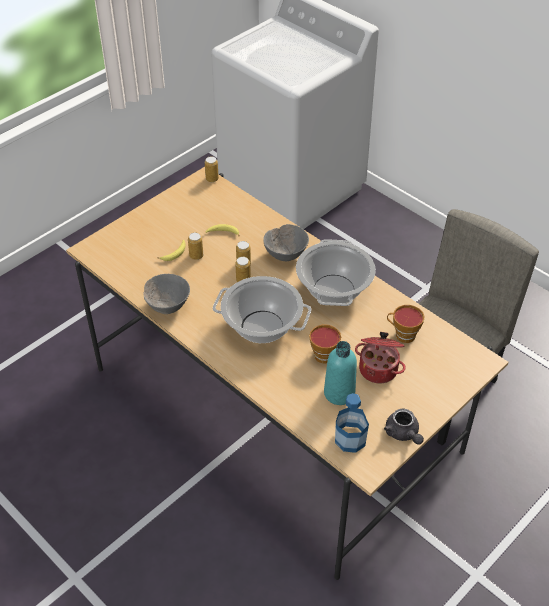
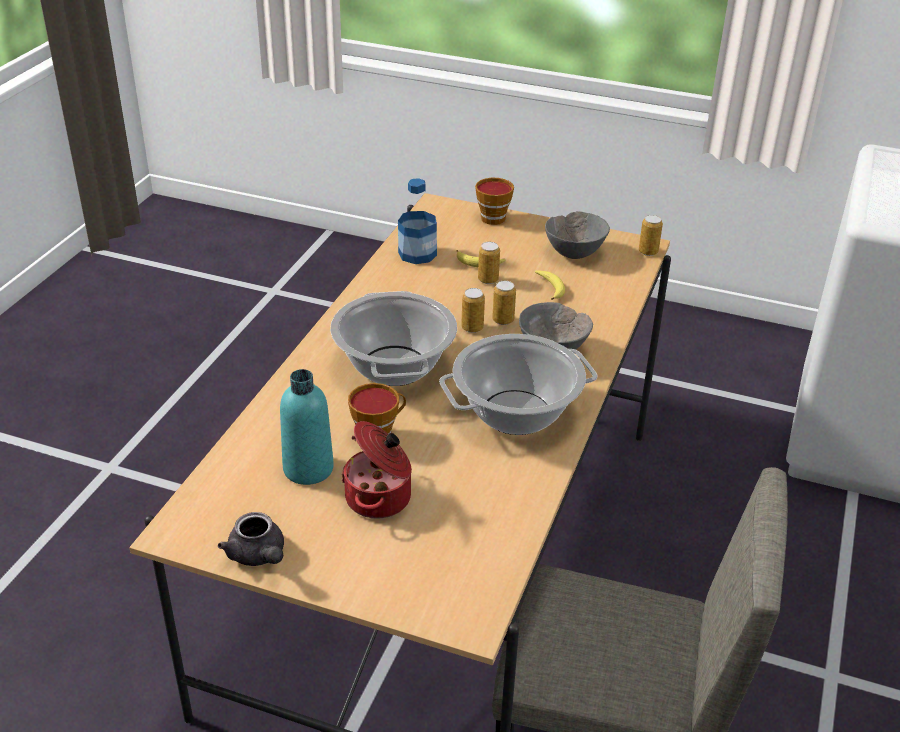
camera: 65 degrees right, 10 degrees down
grey bowl [143,274,190,314] -> grey bowl moved to [545,211,610,259]
bottle [335,393,369,453] -> bottle moved to [398,179,437,264]
grey teapot [384,409,424,445] -> grey teapot turned 75 degrees counterclockwise [218,512,284,566]
cup [387,305,424,343] -> cup moved to [475,177,514,225]

